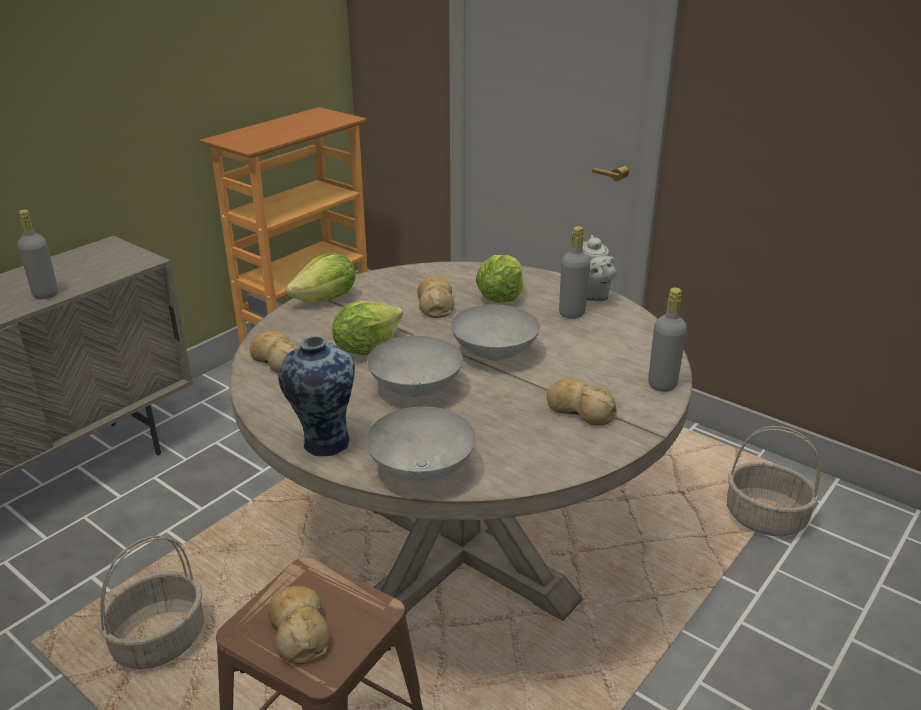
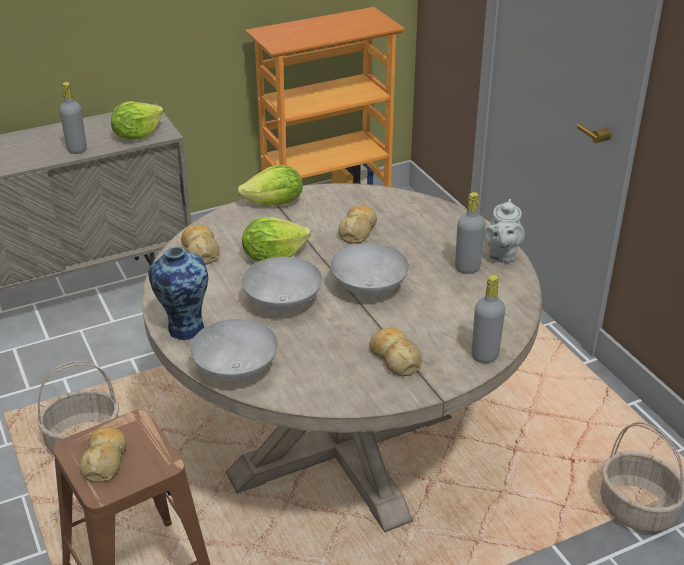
camera: 25 degrees right, 5 degrees up
lettuce [475,255,523,303] -> lettuce moved to [111,101,164,139]

